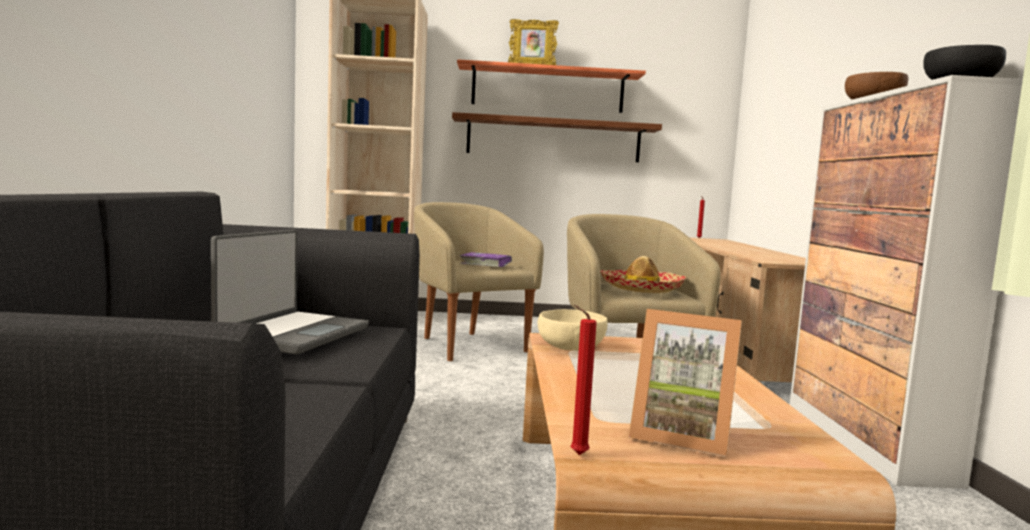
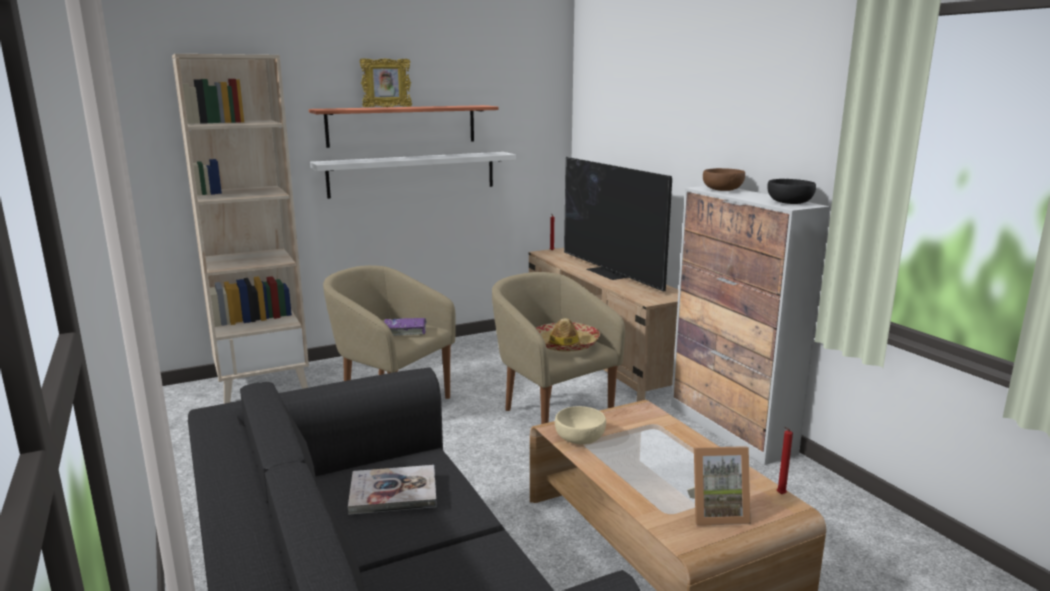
camera: 25 degrees left, 10 degrees up
laptop [211,230,369,354] -> book [348,465,437,515]
brown shelf [452,112,662,162] -> white shelf [310,152,516,199]
red candle [570,305,597,455] -> red candle moved to [777,427,793,494]
none -> television [564,157,672,292]

